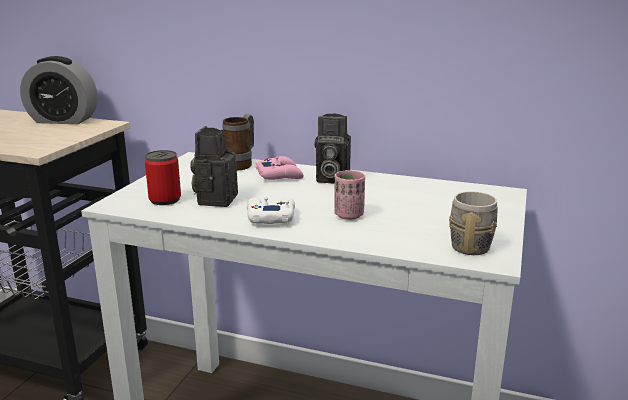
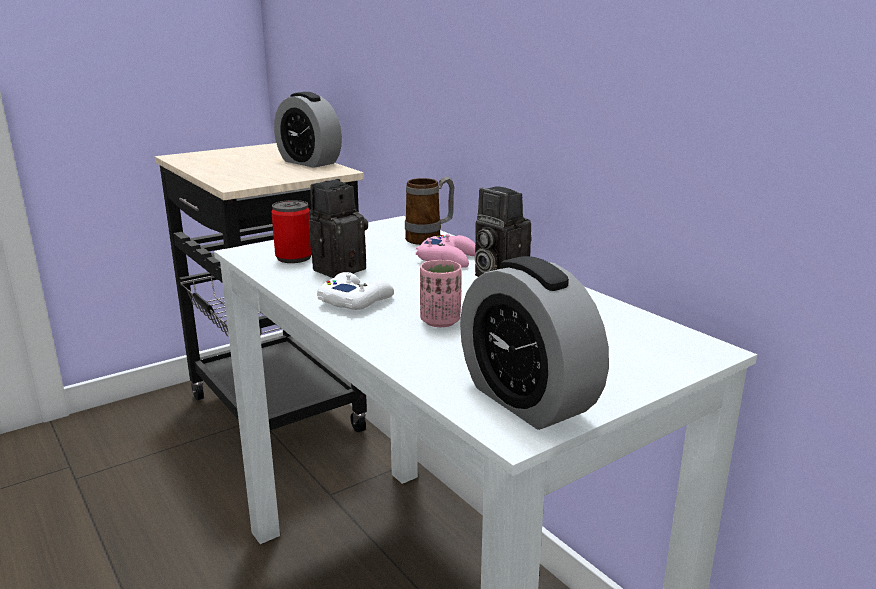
camera: 35 degrees right, 0 degrees up
grey mug [449,191,498,255] -> alarm clock [460,256,609,430]

